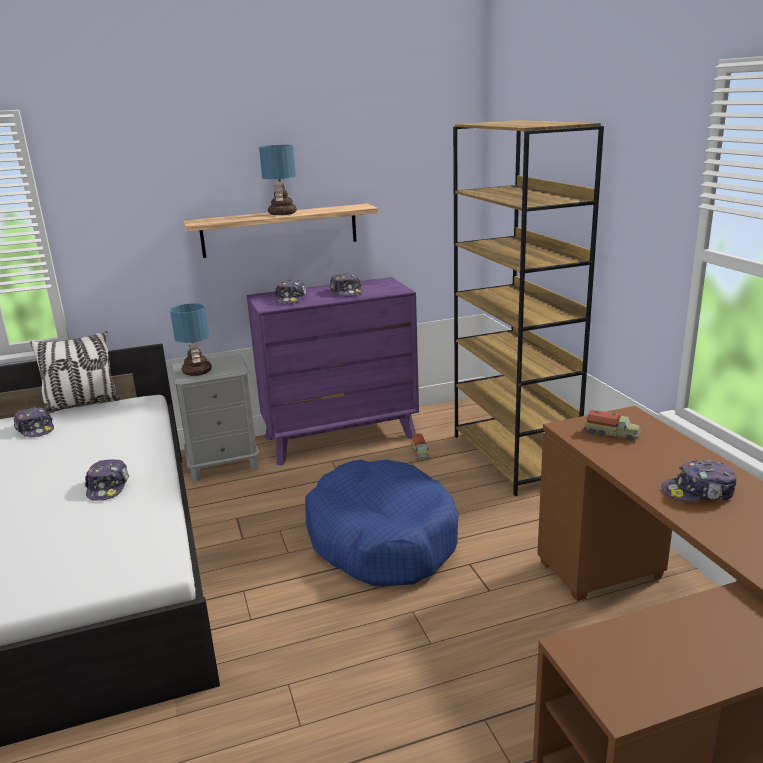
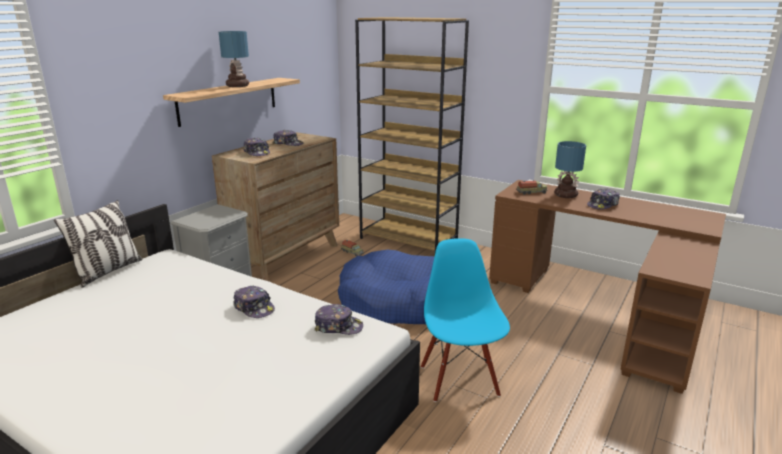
camera: 40 degrees left, 0 degrees up
cap [14,407,54,437] -> cap moved to [314,304,363,335]
table lamp [170,303,212,376] -> table lamp moved to [554,141,586,198]
purple dresser [247,277,419,465] -> brown dresser [212,132,339,281]
none -> blue chair [421,238,510,402]

